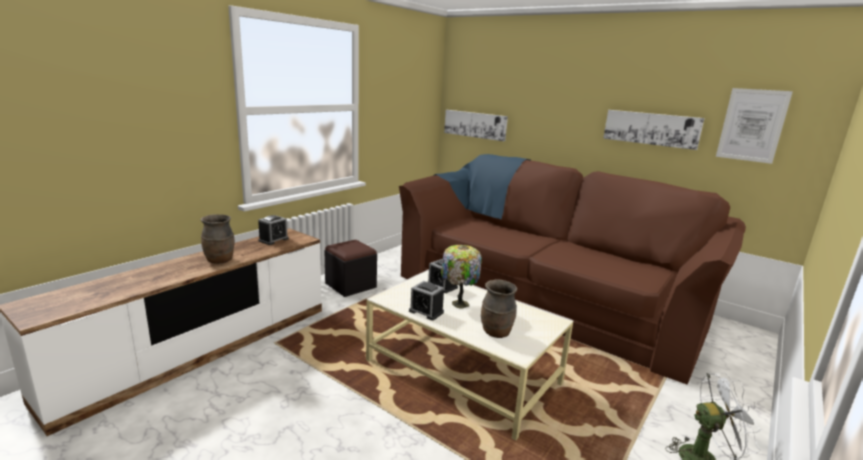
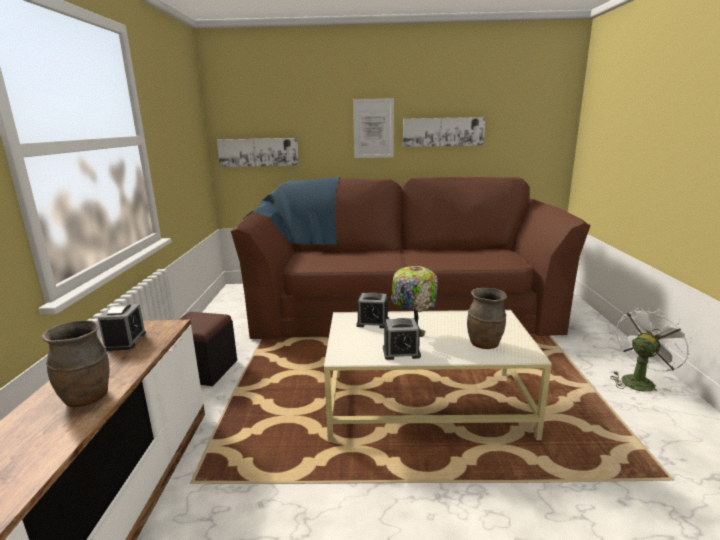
camera: 35 degrees left, 0 degrees up
picture [716,88,793,164] -> picture moved to [353,98,394,158]

